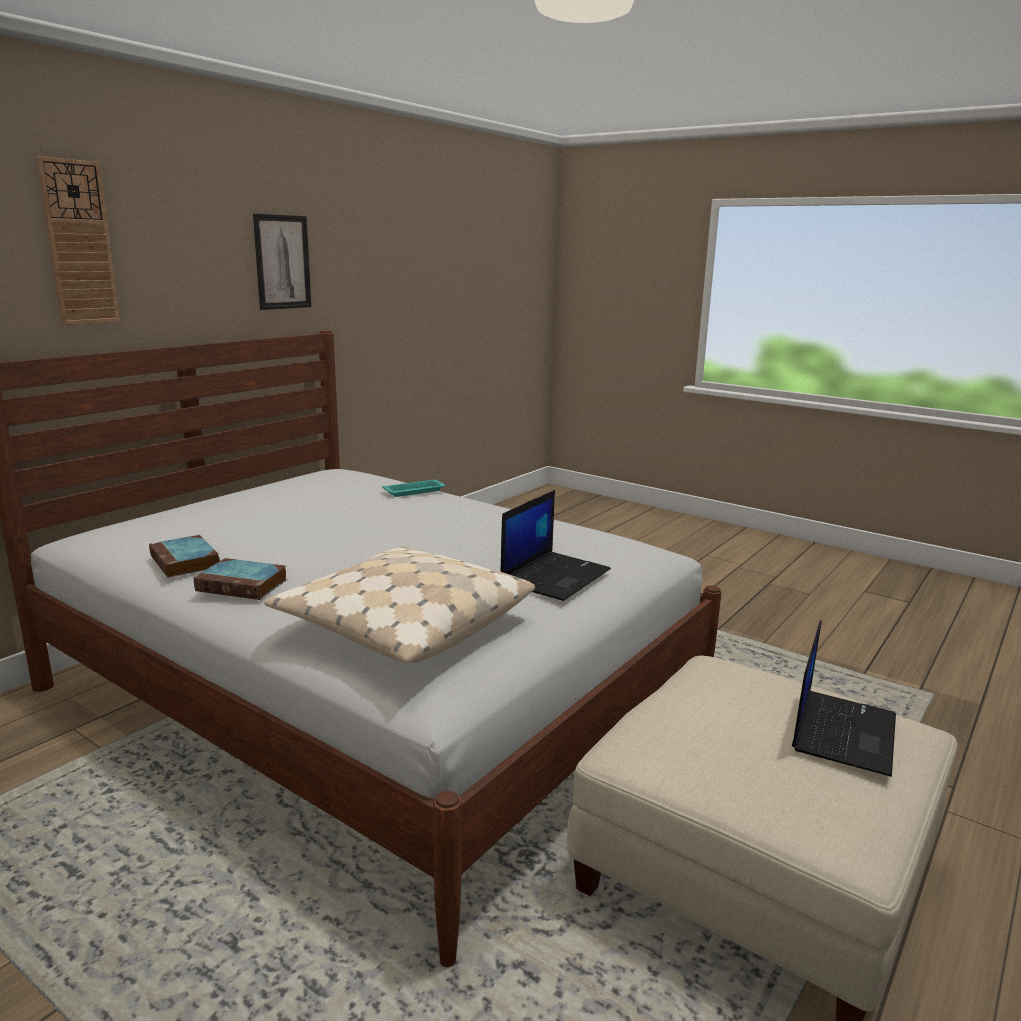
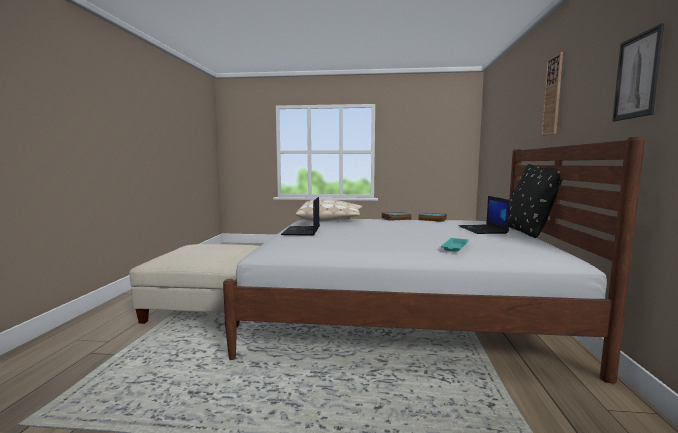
camera: 150 degrees right, 10 degrees down
laptop [792,620,896,777] -> laptop moved to [458,196,510,234]
none -> black pillow [509,164,563,238]

